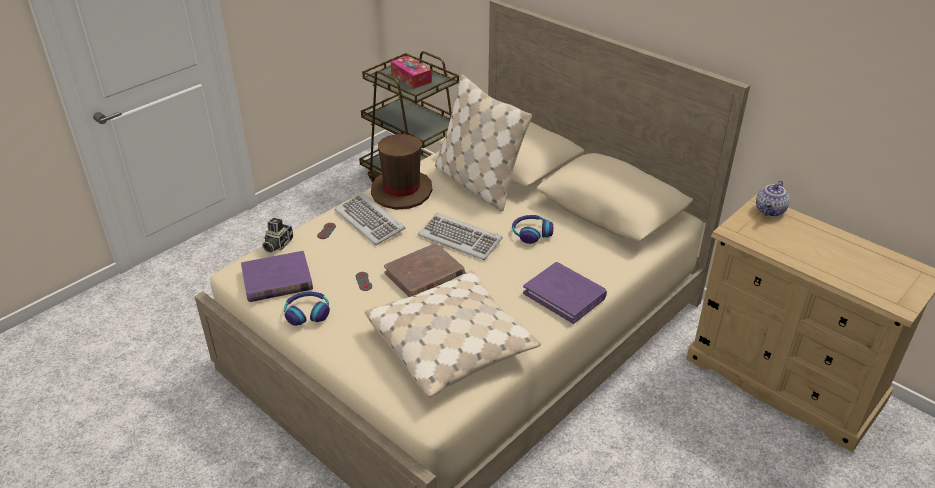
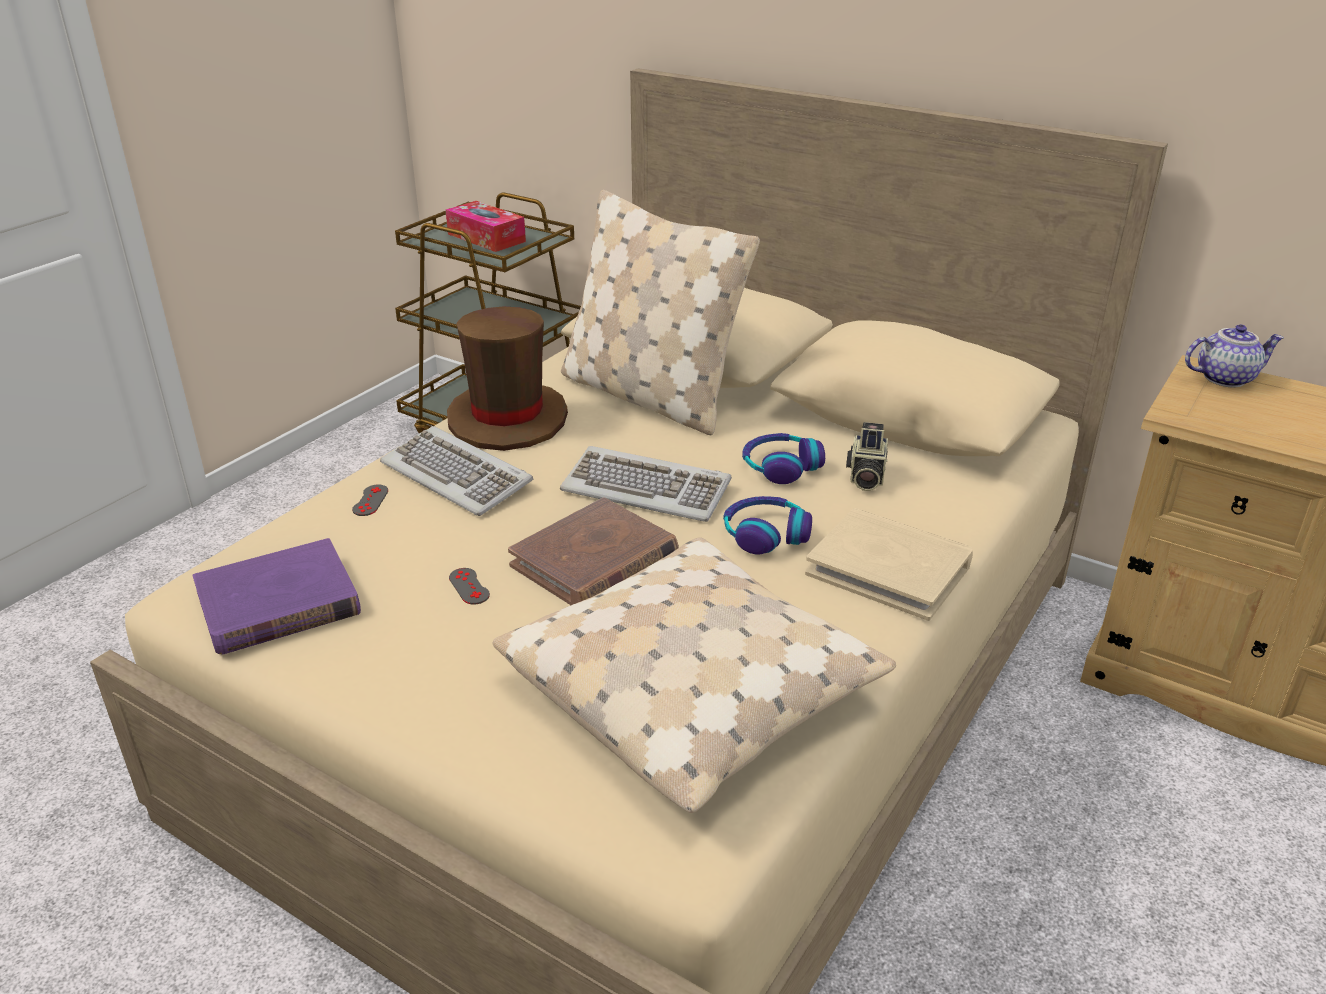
camera: 10 degrees left, 5 degrees down
camera [262,218,293,253] -> camera moved to [846,422,888,491]
headphones [284,292,330,326] -> headphones moved to [723,496,812,555]
purple book [523,262,607,324] -> beige book [805,508,973,621]
teapot [756,180,790,217] -> teapot turned 120 degrees counterclockwise [1185,324,1284,387]

